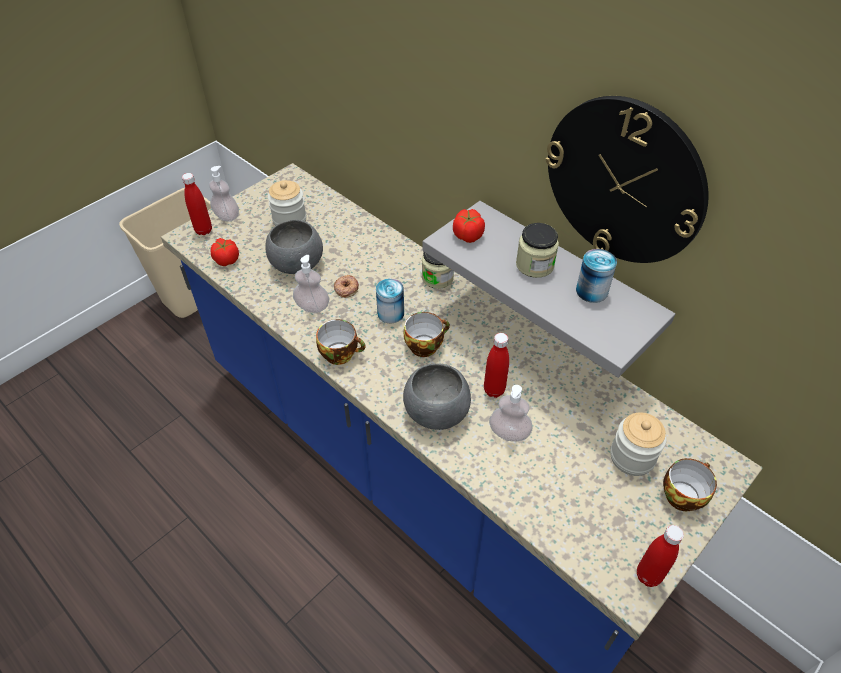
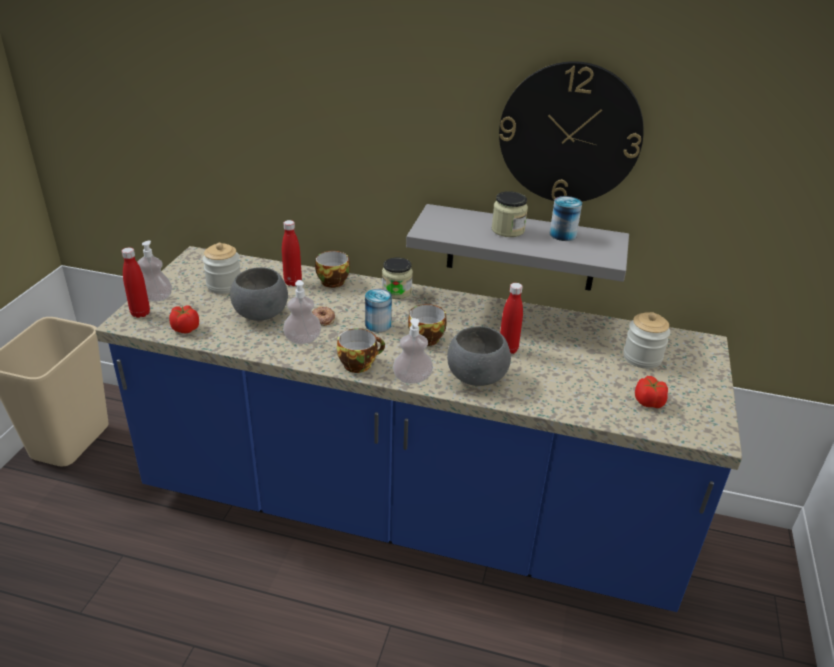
camera: 30 degrees left, 15 degrees down
tomato [453,209,485,243] -> tomato moved to [635,376,668,408]
soap dispenser [489,385,533,442] -> soap dispenser moved to [393,318,433,384]
red bottle [637,525,684,587] -> red bottle moved to [282,220,302,286]
cup [663,458,717,511] -> cup moved to [315,251,350,288]

